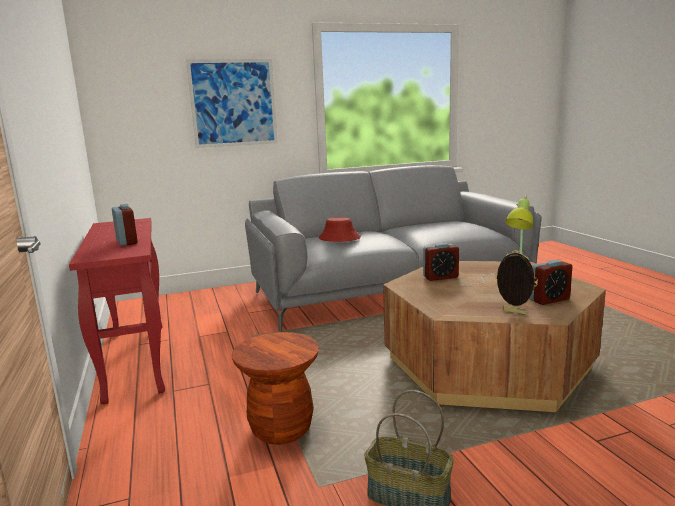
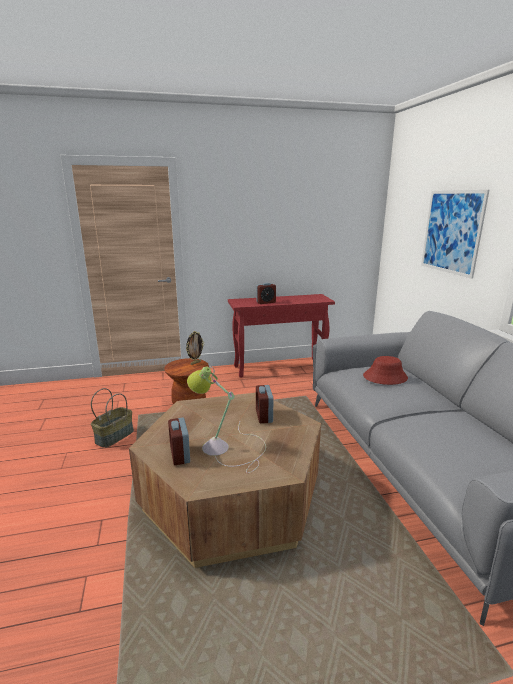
camera: 95 degrees right, 5 degrees up
picture frame [496,250,538,315] -> picture frame moved to [186,331,204,365]

